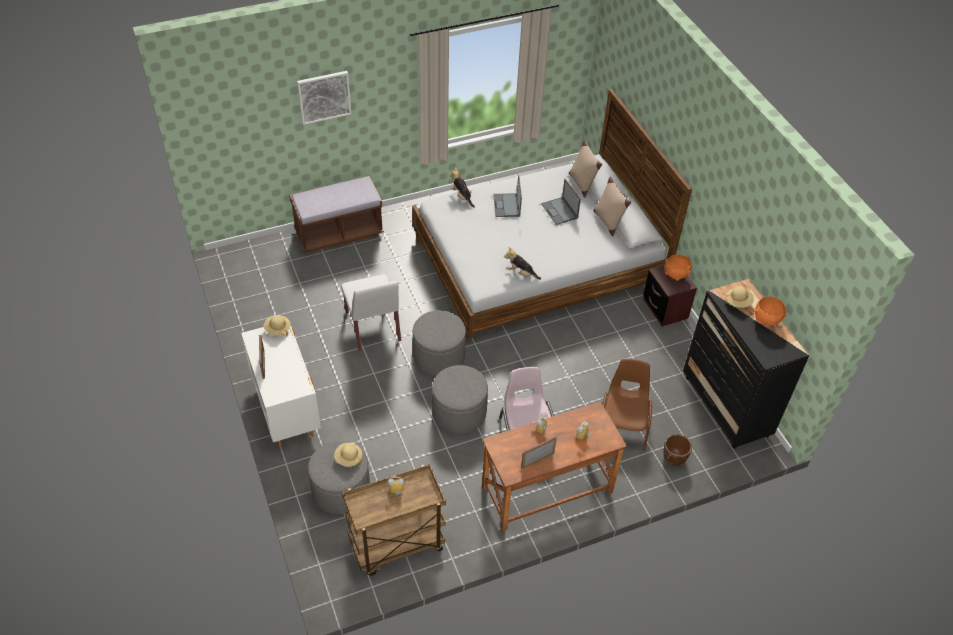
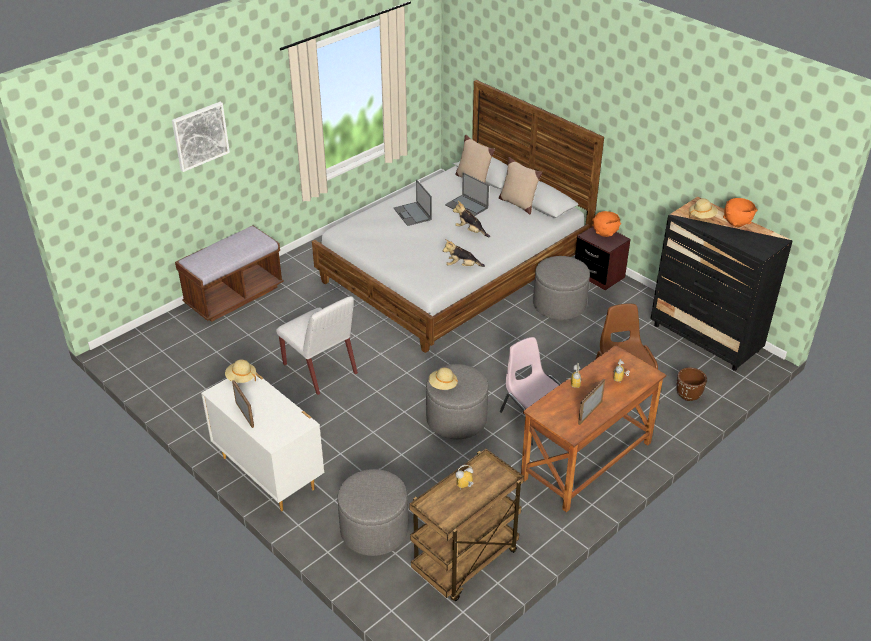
camera: 20 degrees left, 10 degrees down
beige hat [334,443,362,467] -> beige hat moved to [429,368,458,390]
grey ottoman [413,310,466,375] -> grey ottoman moved to [533,256,590,320]
plush toy [449,168,475,208] -> plush toy moved to [453,201,490,237]

